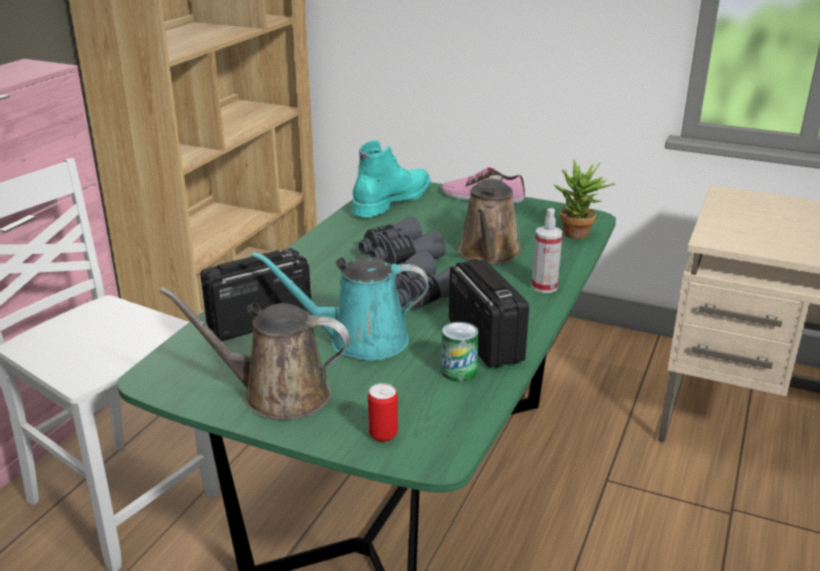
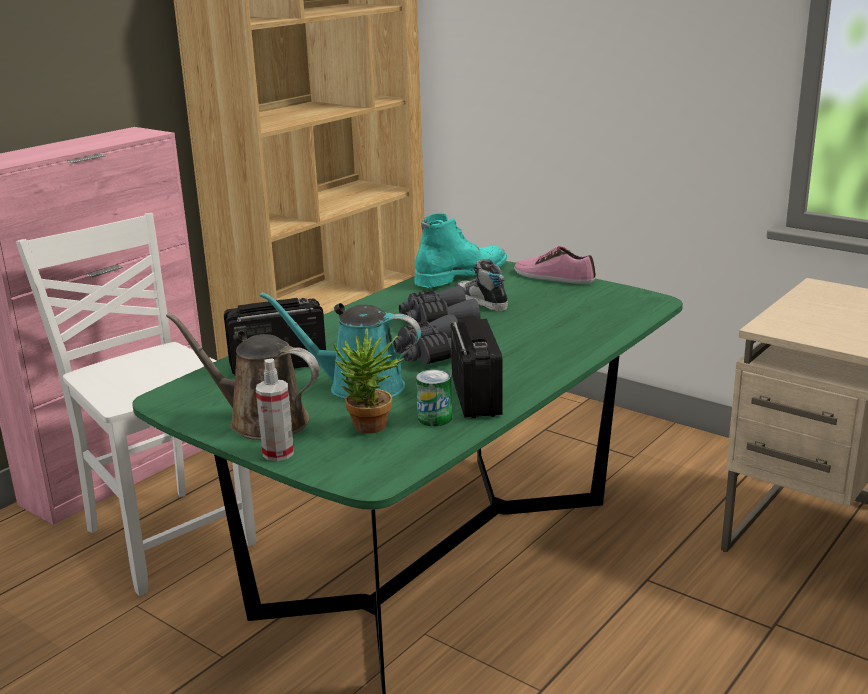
camera: 15 degrees right, 5 degrees down
can [368,383,398,442] -> none
brown watering can [458,175,522,264] -> none
spray bottle [532,208,563,293] -> spray bottle moved to [256,358,294,461]
potted plant [553,159,615,239] -> potted plant moved to [333,328,404,434]
none -> shoe [455,259,508,311]

